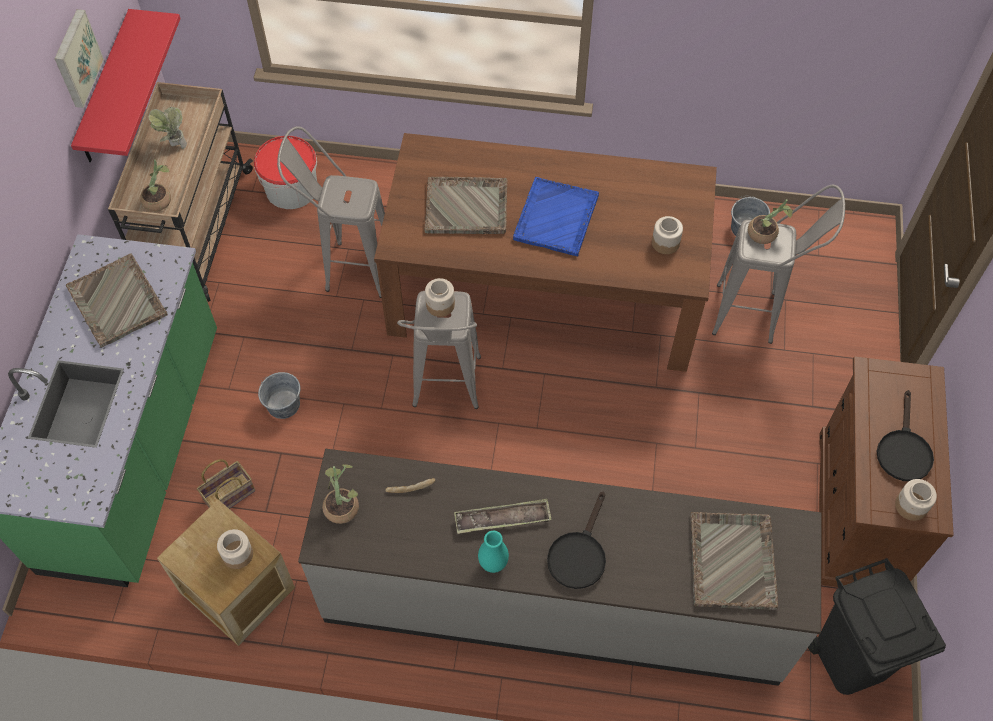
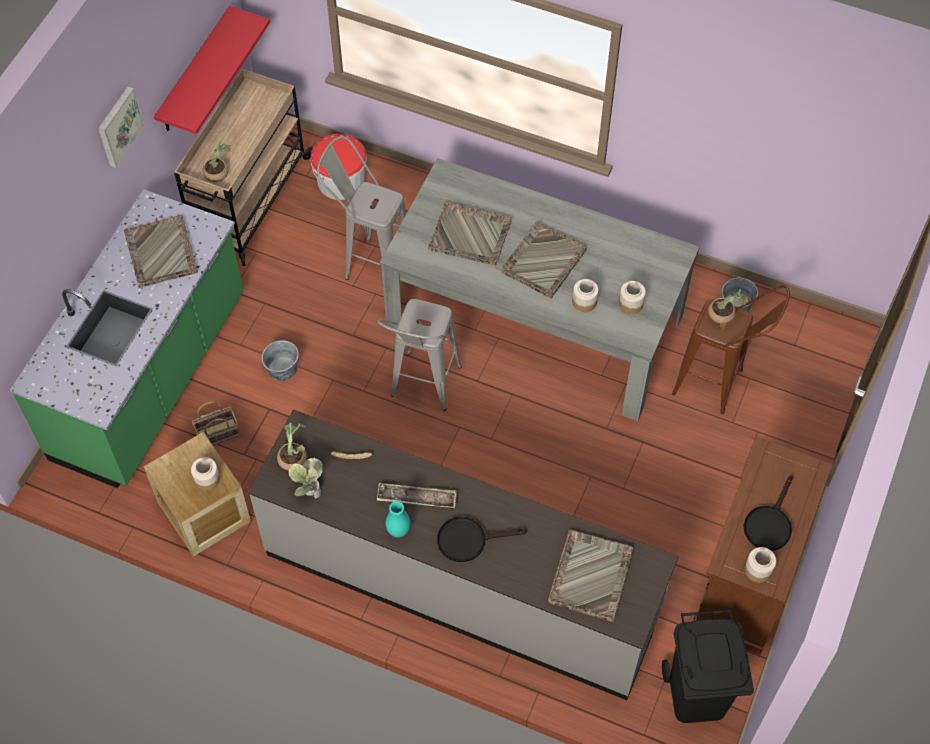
camera: 15 degrees right, 0 degrees up
picture [55,9,104,108] -> picture moved to [98,86,144,168]
potted plant [148,107,187,149] -> potted plant moved to [289,457,323,499]
brown dining table [374,133,717,372] -> grey dining table [380,158,700,421]
jar [425,278,455,317] -> jar moved to [572,279,599,312]
blue tray [513,177,599,256] -> grey tray [501,221,587,299]
black frying pan [547,491,606,589] -> black frying pan turned 45 degrees clockwise [437,517,527,562]
grey stool [712,185,845,344] -> brown stool [672,285,790,414]

